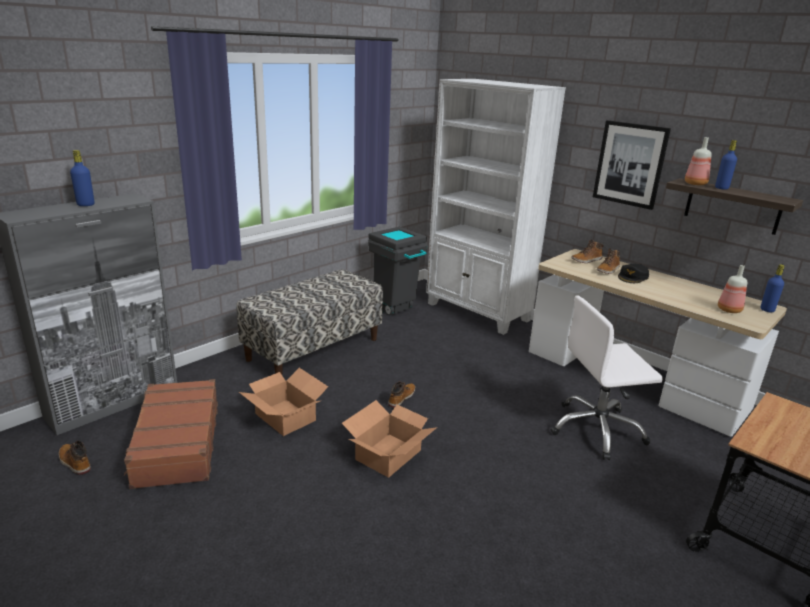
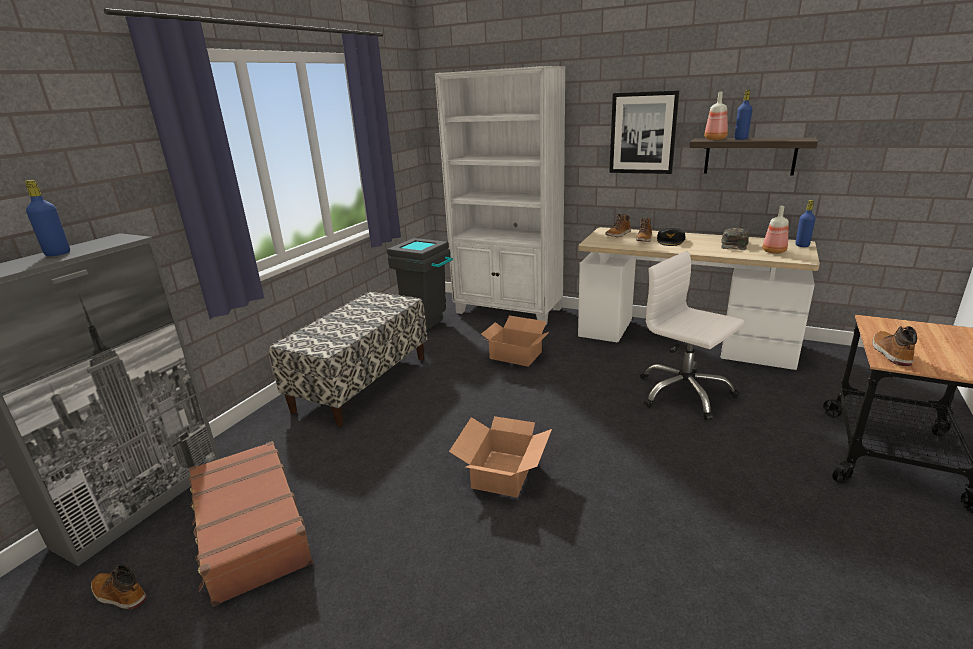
camera: 15 degrees left, 0 degrees up
cardboard box [239,368,328,436] -> cardboard box moved to [481,315,549,367]
boot [388,381,415,408] -> boot moved to [872,326,917,366]
white office chair [550,296,663,460] -> white office chair turned 75 degrees clockwise [640,251,744,420]
none -> green cap [721,228,749,250]

